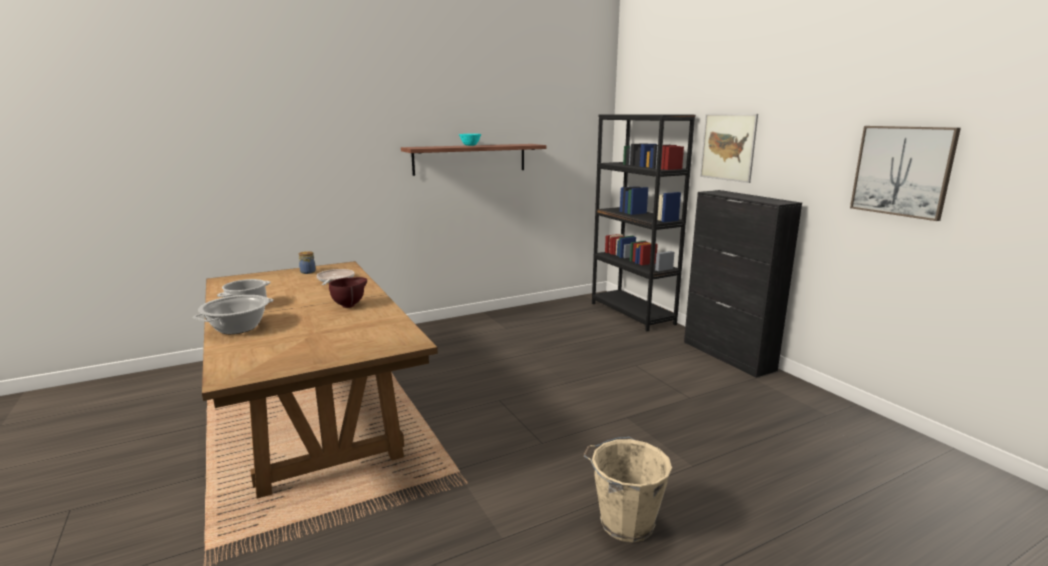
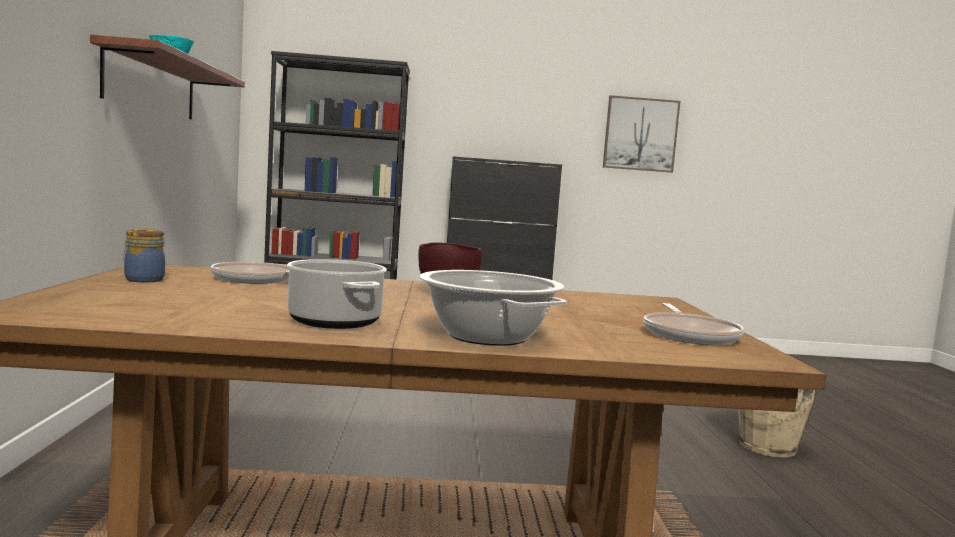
camera: 65 degrees left, 10 degrees down
picture [700,114,758,183] -> none
none -> frying pan [643,303,744,345]

